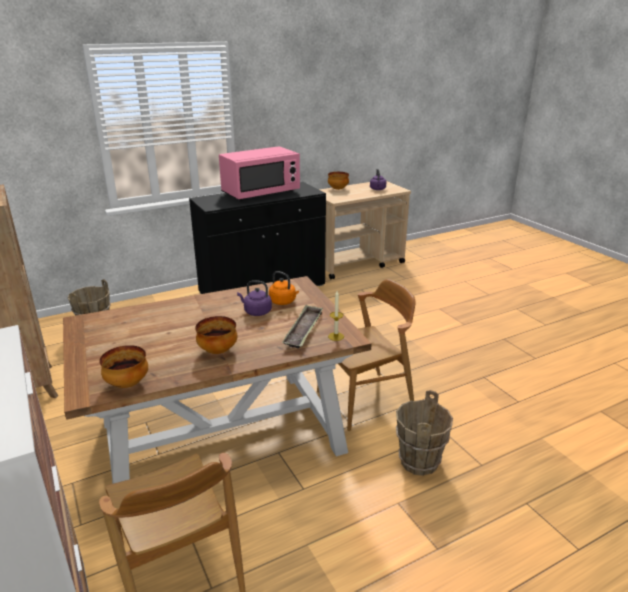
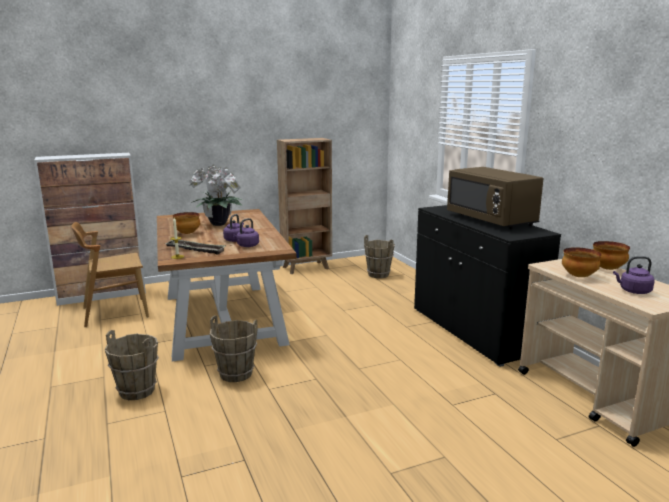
camera: 95 degrees right, 10 degrees down
bowl [99,345,148,388] -> bowl moved to [562,247,601,277]
pink microwave [219,146,300,200] -> brown microwave [447,167,544,229]
orange kettle [269,271,299,305] -> purple kettle [233,218,259,247]
brown chair [317,279,416,431] -> brown bucket [210,315,258,382]
none -> potted plant [189,165,243,226]

